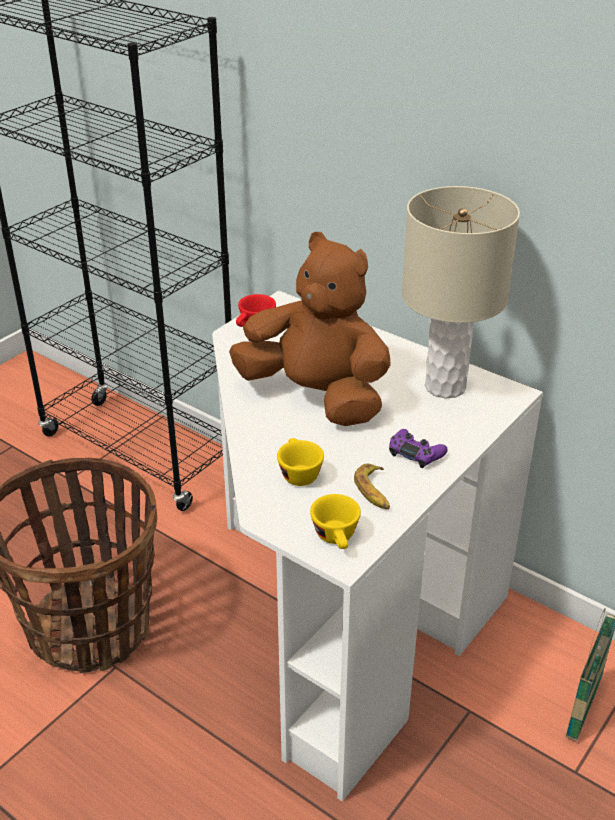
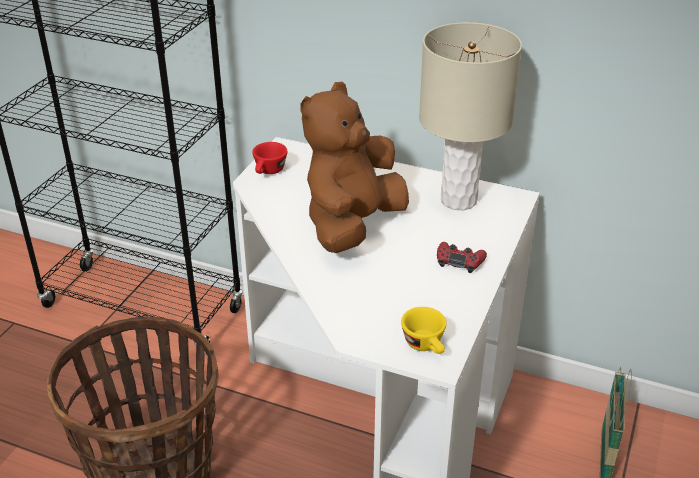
camera: 15 degrees left, 0 degrees up
brown plush toy [229,232,391,426] -> brown plush toy turned 75 degrees counterclockwise [300,82,409,253]
yellow cup [277,438,324,486] -> none
banana [354,464,390,509] -> none
purple game controller [389,429,448,468] -> red game controller [437,242,487,273]

